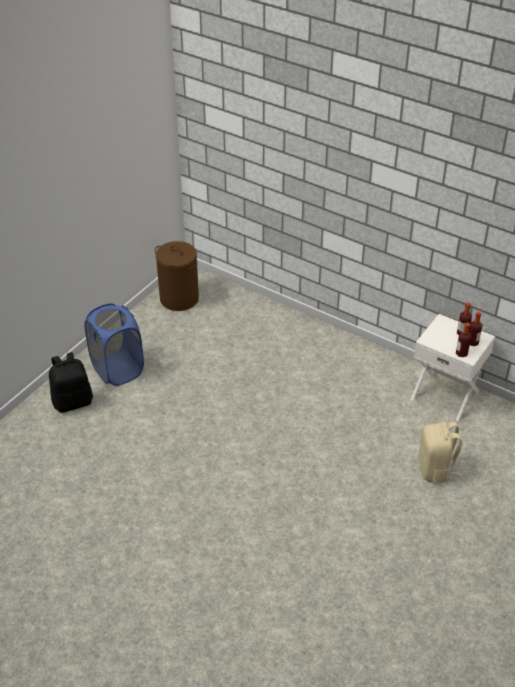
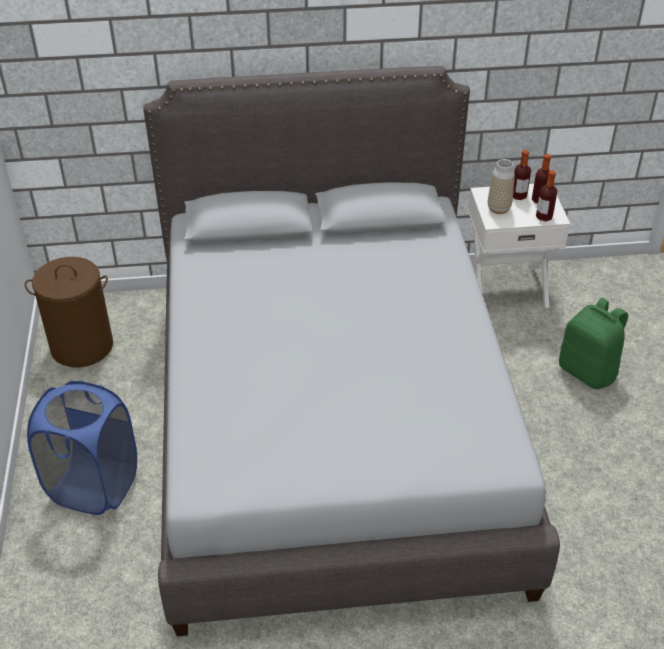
camera: 40 degrees left, 0 degrees up
black backpack [49,352,93,413] -> none
beige backpack [418,422,462,483] -> green backpack [559,298,628,389]
none -> grey bed [143,66,560,636]
none -> vase [488,159,515,214]

